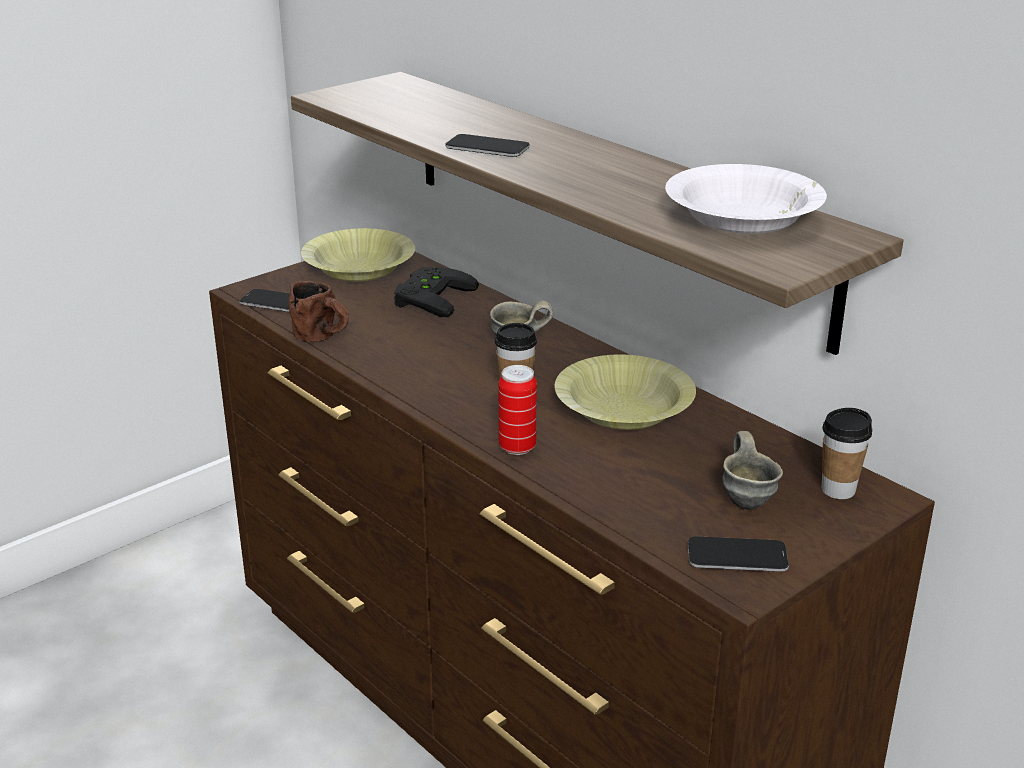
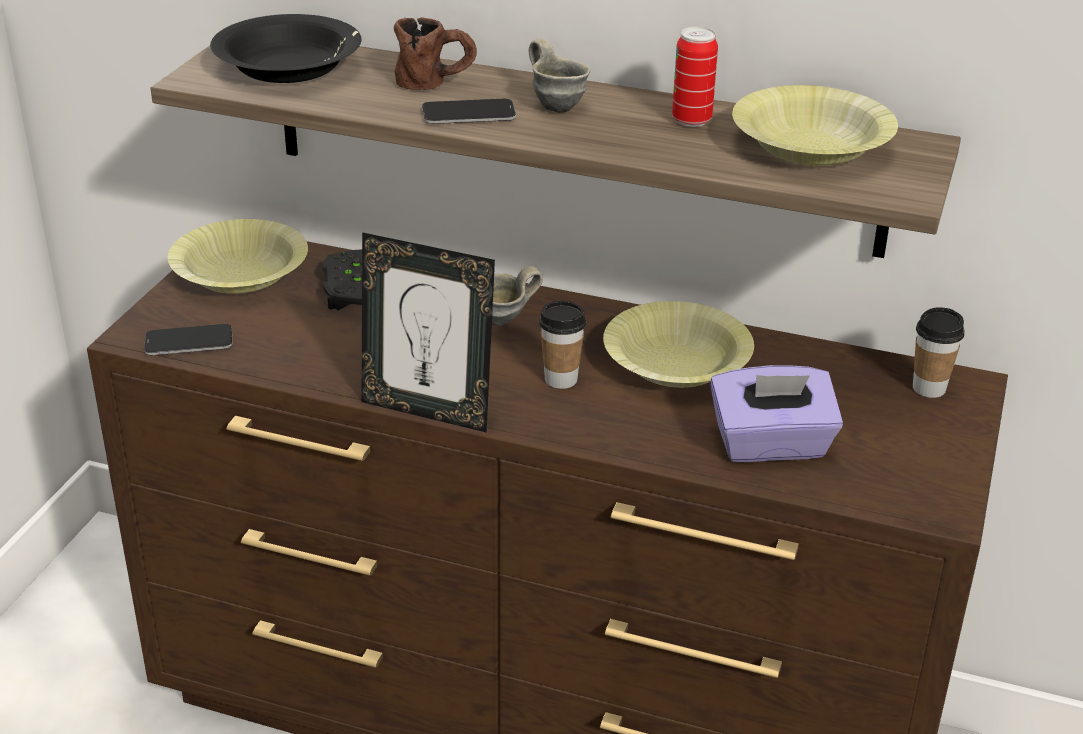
camera: 30 degrees left, 5 degrees up
brown mug [288,281,349,342] -> brown mug moved to [394,17,477,90]
can [499,365,537,455] -> can moved to [672,27,718,127]
white bowl [665,164,827,234] -> yellow bowl [732,85,898,166]
phone [688,536,789,572] -> none
grey mug [722,431,783,510] -> grey mug moved to [528,39,590,112]
none -> black bowl [210,14,362,83]
none -> picture frame [362,232,495,432]
none -> purple tissue box [710,365,843,462]

